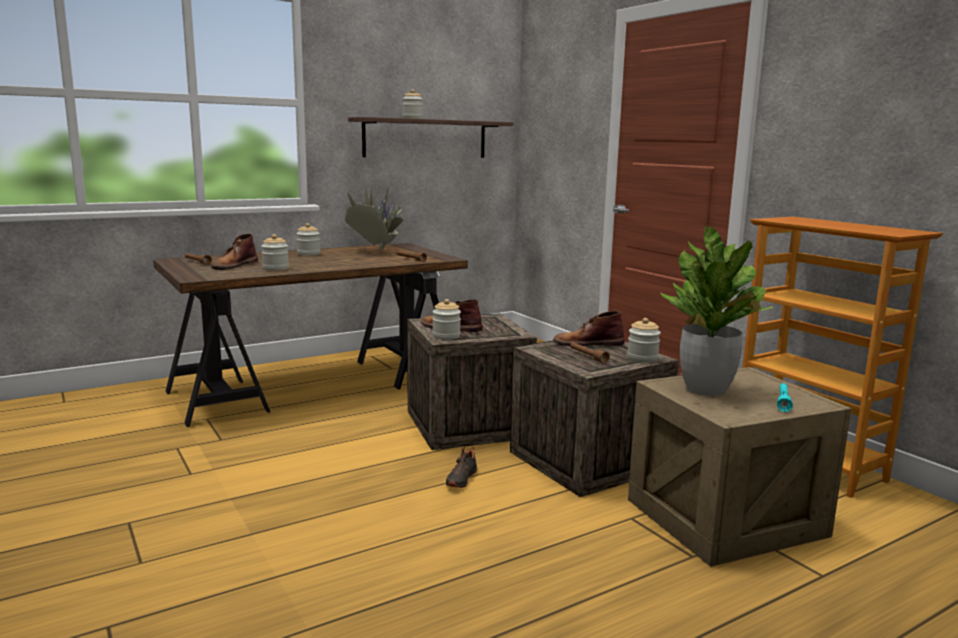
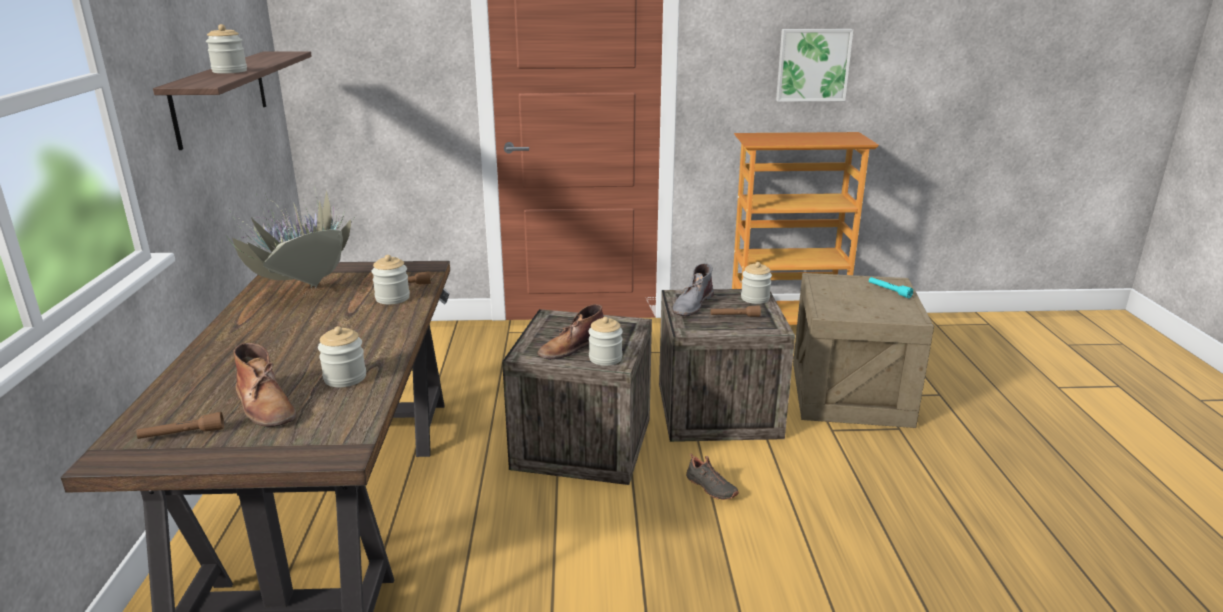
camera: 60 degrees left, 10 degrees up
jar [296,223,320,255] -> jar moved to [372,255,410,304]
brown boot [553,311,625,346] -> grey boot [672,263,714,316]
potted plant [661,226,773,396] -> none
none -> picture [776,29,853,102]

